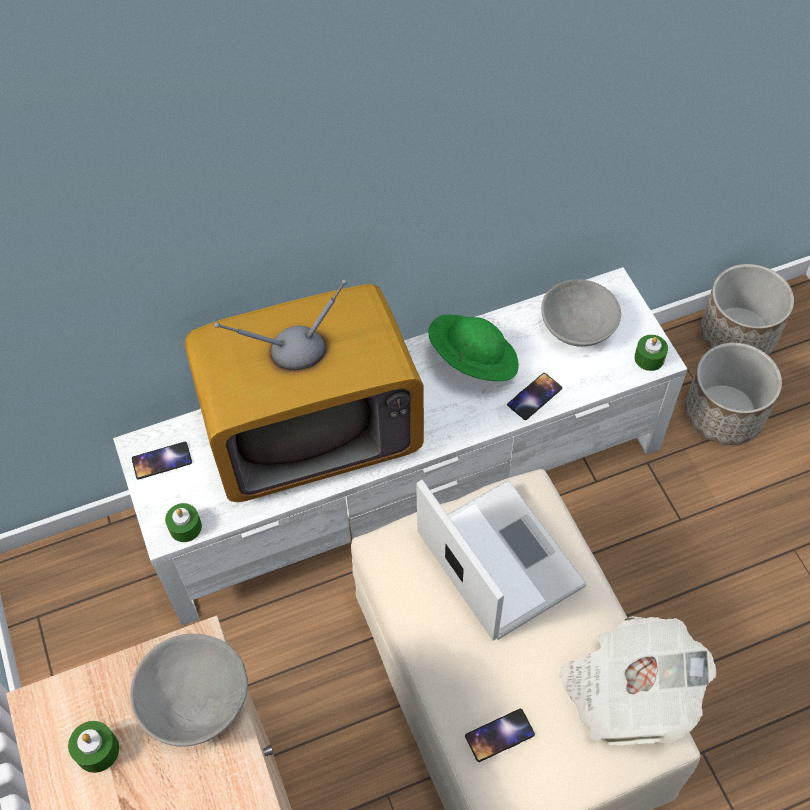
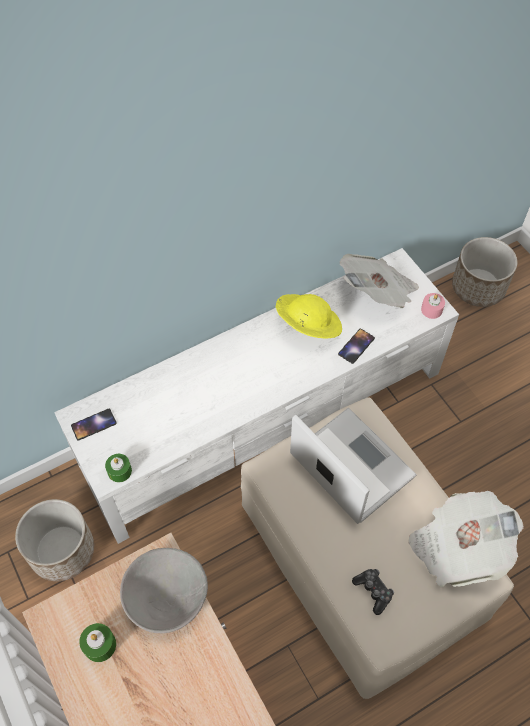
camera: 10 degrees left, 0 degrees up
television [185,279,424,502] -> none
green hat [428,315,519,381] -> yellow hat [276,294,342,339]
phone [465,709,535,762] -> game controller [352,569,394,615]
grey bowl [541,279,621,347] -> newspaper [340,254,419,308]
green candle [634,335,668,371] -> pink candle [421,293,445,319]
planter [685,343,782,445] -> planter moved to [15,499,94,581]

